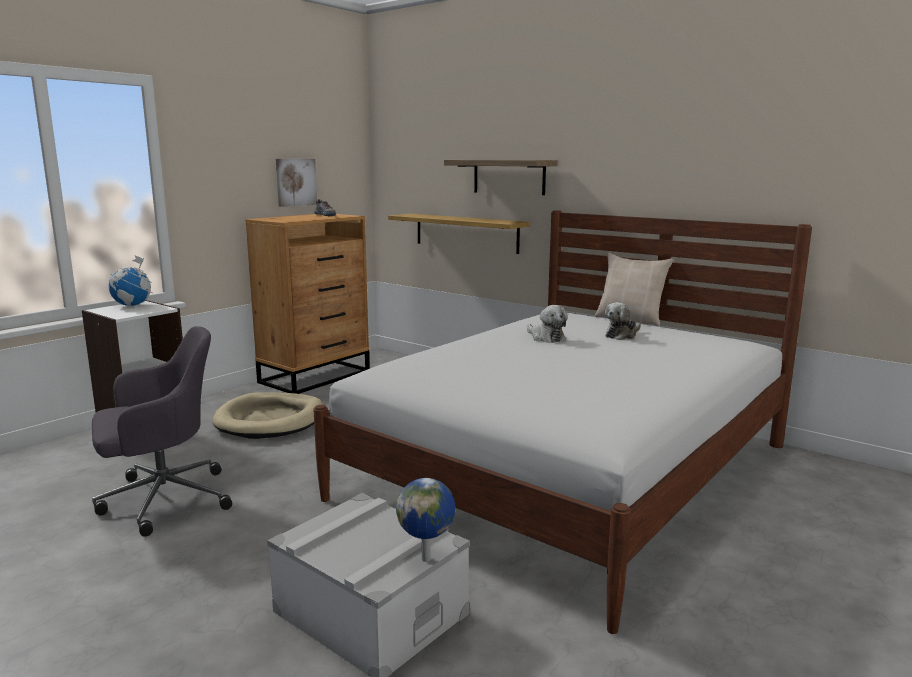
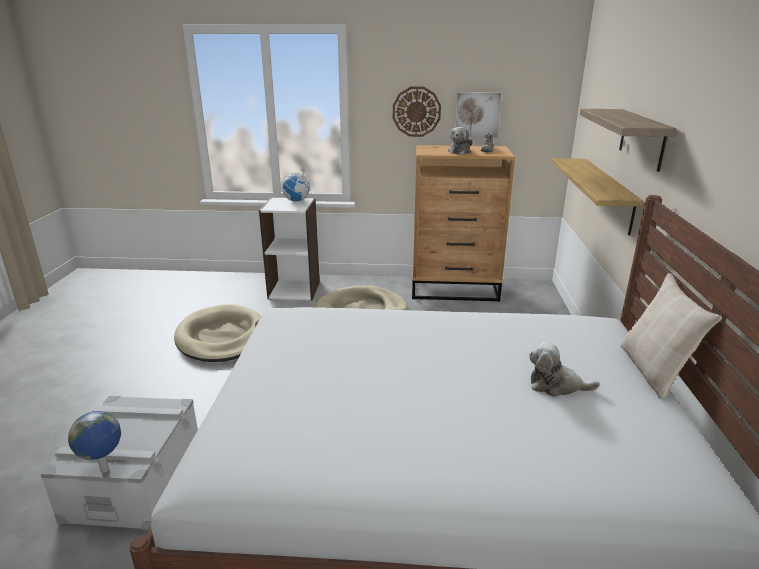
camera: 55 degrees right, 10 degrees up
grey office chair [92,326,232,537] -> beige dog bed [174,304,261,362]
plush toy [527,305,568,343] -> plush toy moved to [448,127,473,155]
none -> wall clock [393,87,441,137]

